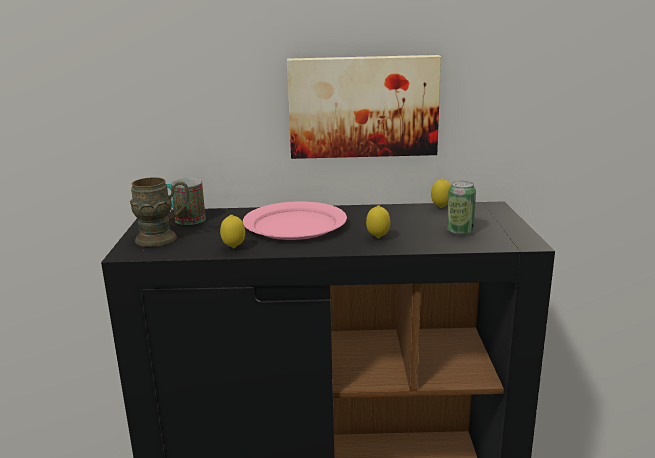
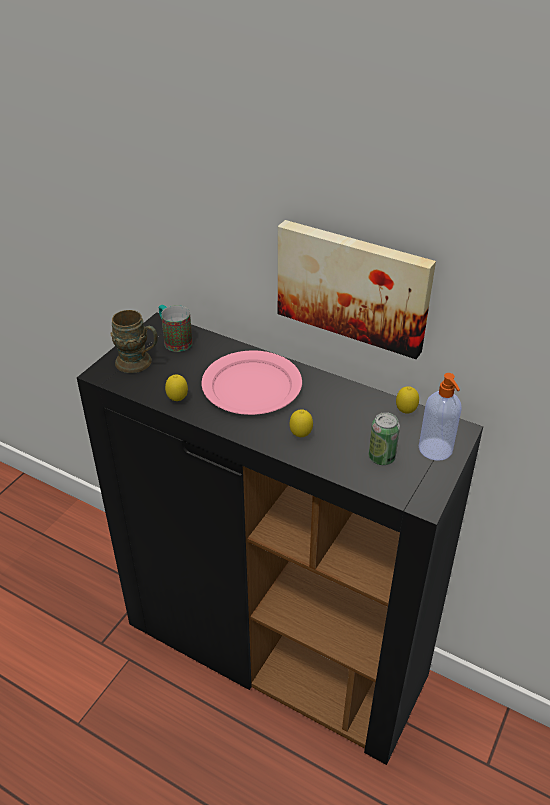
camera: 30 degrees right, 20 degrees up
none -> soap dispenser [419,373,462,461]

